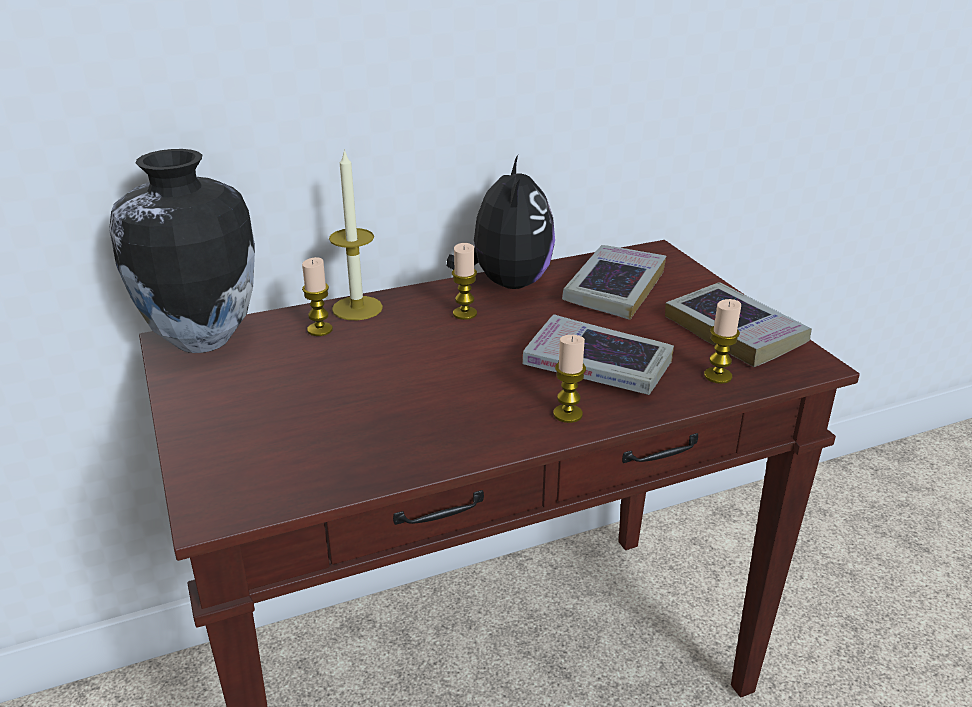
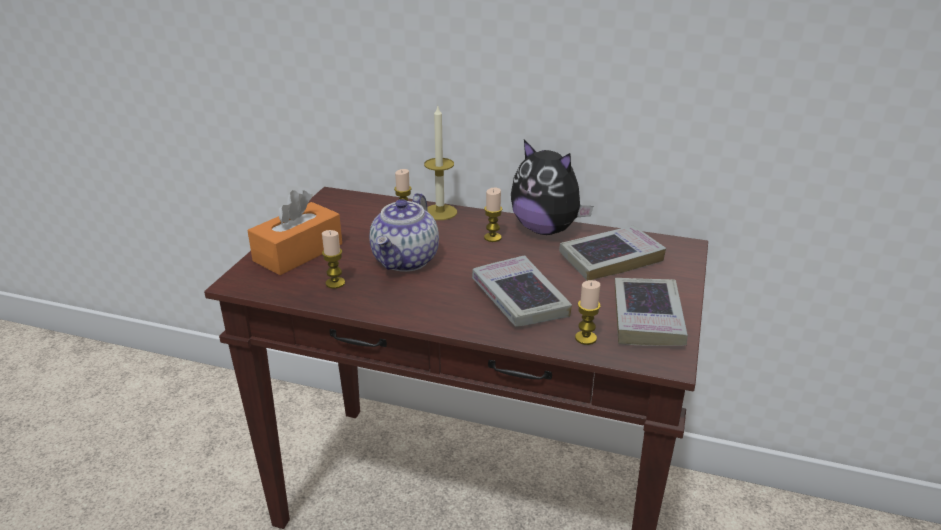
camera: 40 degrees right, 0 degrees up
vase [109,149,255,353] -> none
plush toy [447,155,555,289] -> plush toy turned 90 degrees clockwise [511,140,593,235]
candle [553,335,586,423] -> candle moved to [322,230,345,289]
none -> orange tissue box [248,190,342,275]
none -> teapot [369,193,439,272]

